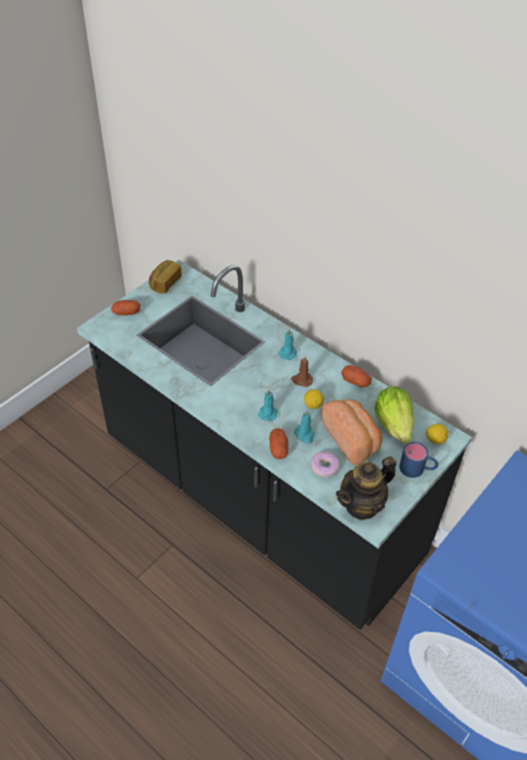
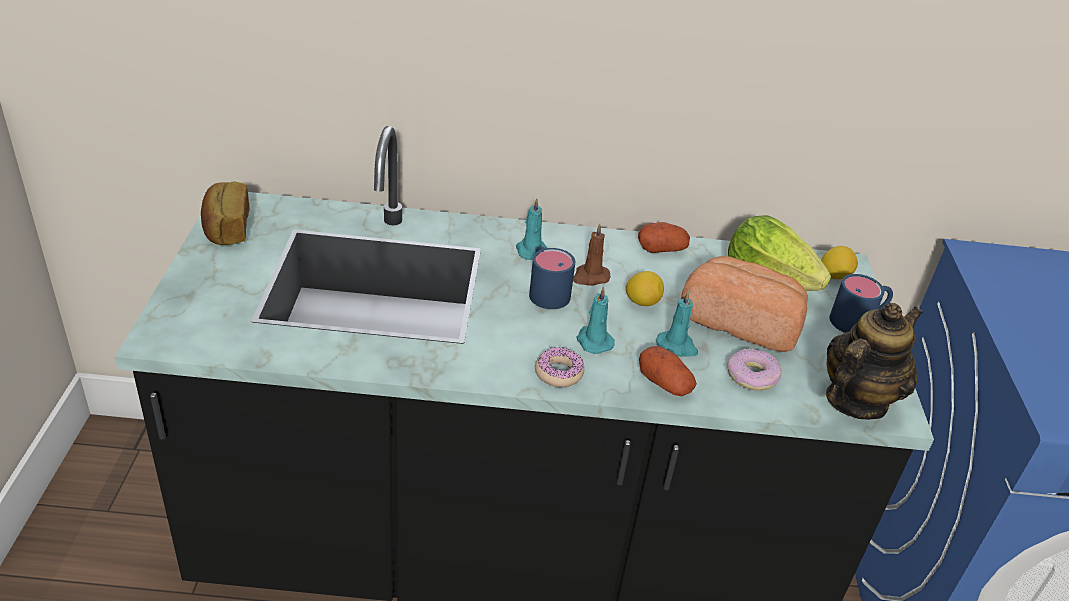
camera: 40 degrees left, 10 degrees down
potato [111,300,140,315] -> none
teapot [336,456,396,520] -> teapot turned 150 degrees counterclockwise [826,303,923,419]
none -> blue mug [529,246,575,309]
none -> donut [535,347,584,387]

